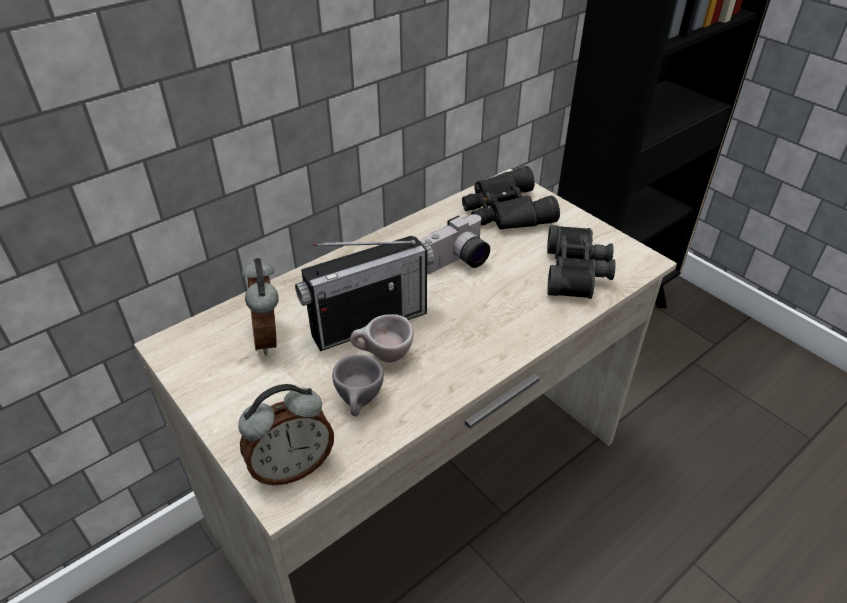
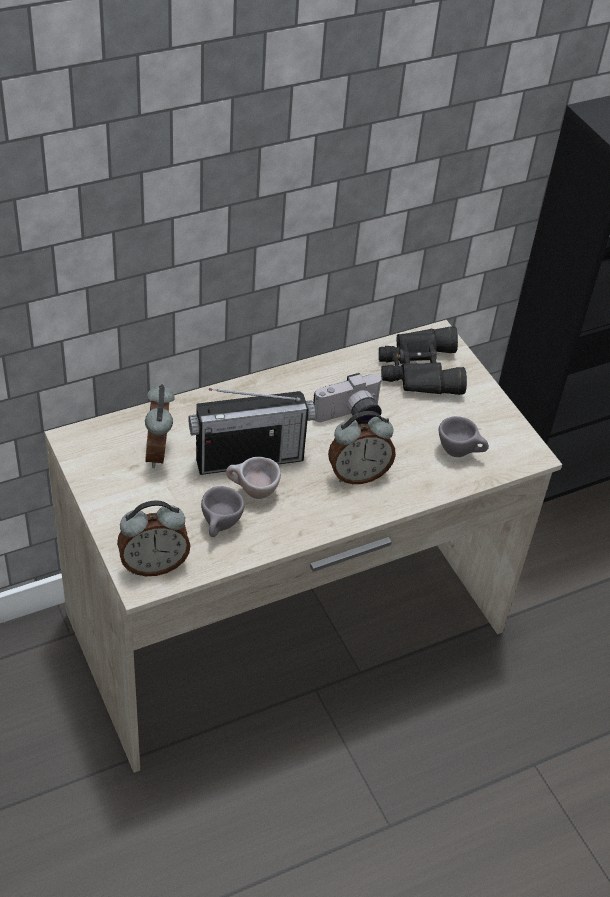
camera: 10 degrees right, 5 degrees up
black binoculars [547,225,616,299] -> grey cup [439,416,489,457]
none -> alarm clock [328,411,396,484]

